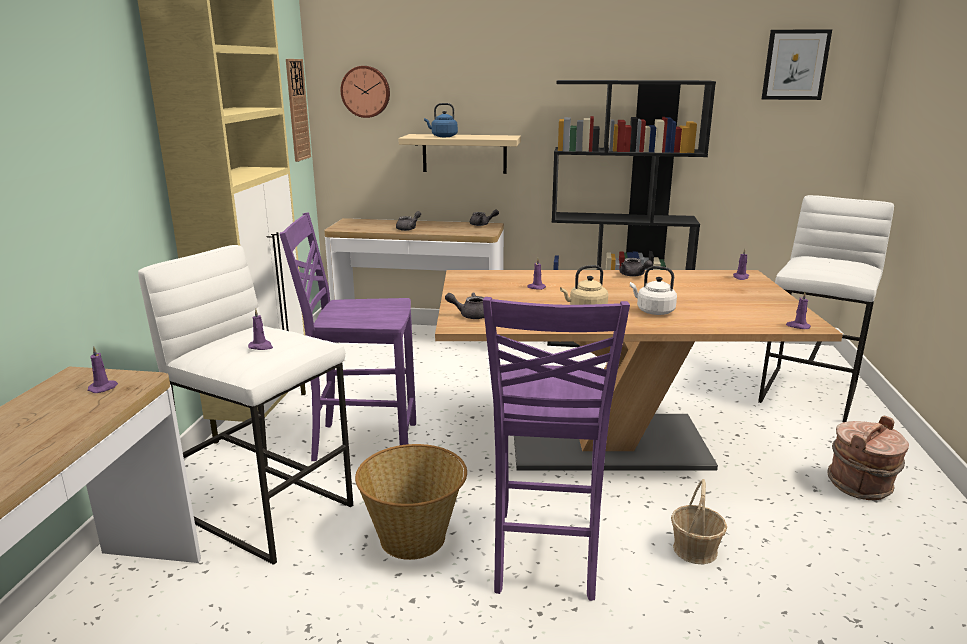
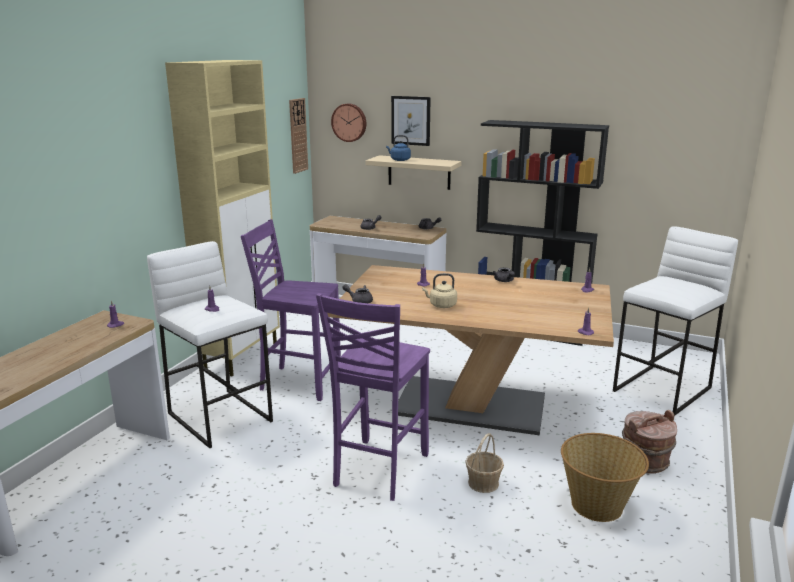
camera: 15 degrees right, 0 degrees up
basket [355,444,467,560] -> basket moved to [561,433,649,522]
white kettle [630,266,677,315] -> none
picture [762,29,832,100] -> picture moved to [391,96,431,146]

